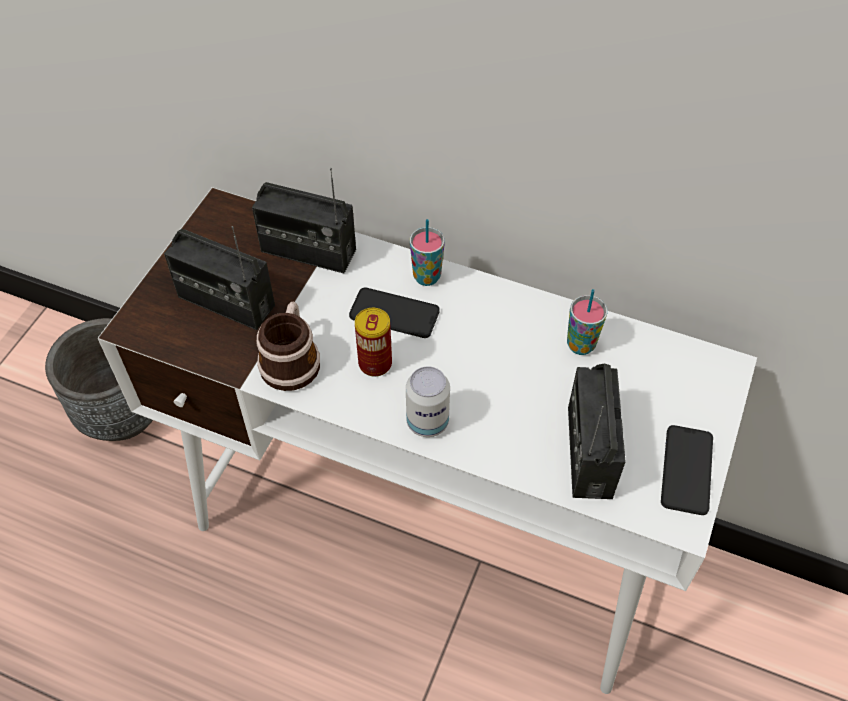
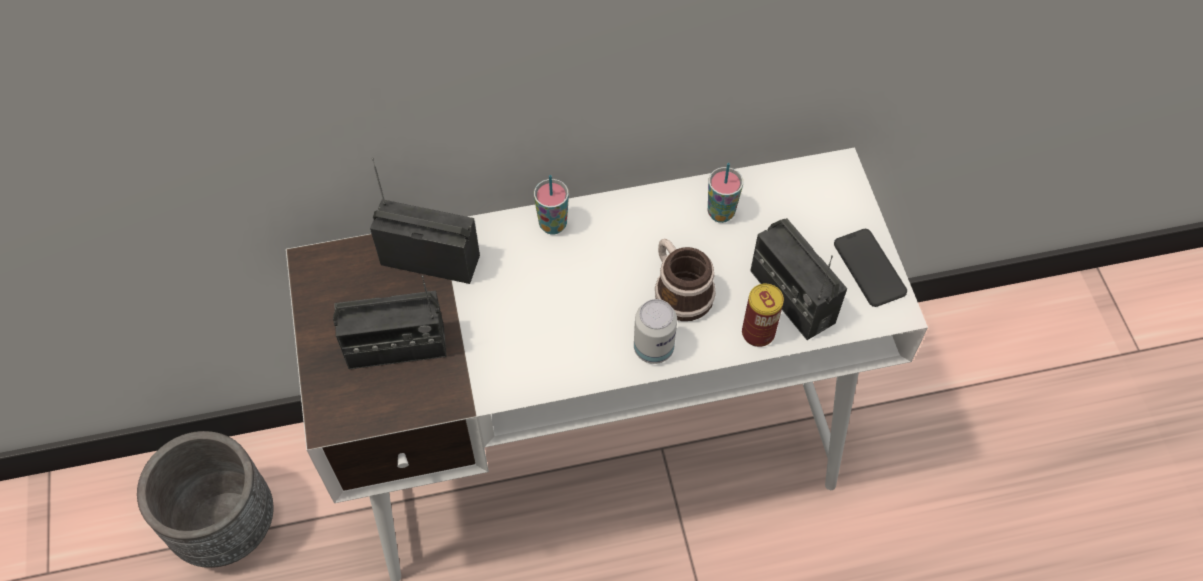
camera: 35 degrees left, 5 degrees up
radio [252,168,356,273] -> radio turned 150 degrees counterclockwise [370,158,480,284]
mug [256,302,320,391] -> mug moved to [655,239,716,321]
phone [349,288,440,338] -> none
can [355,308,392,377] -> can moved to [742,284,784,347]

